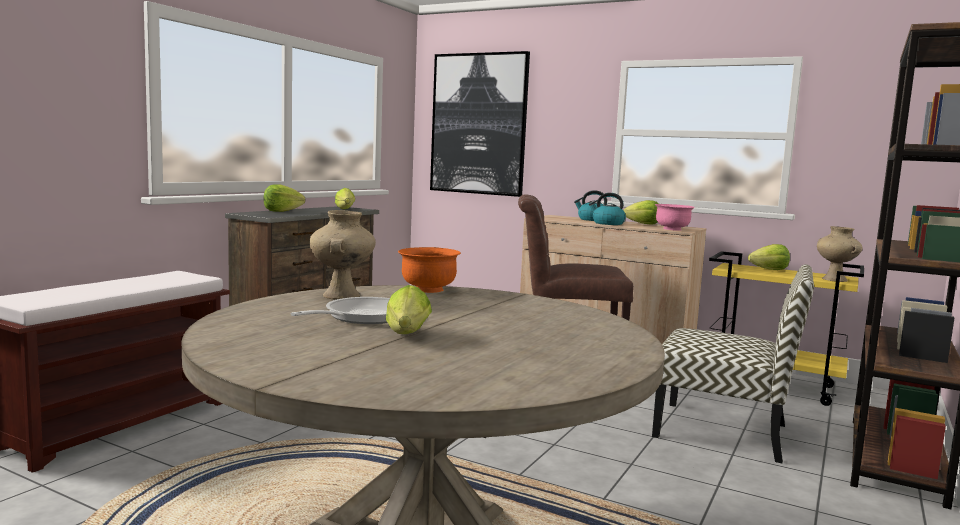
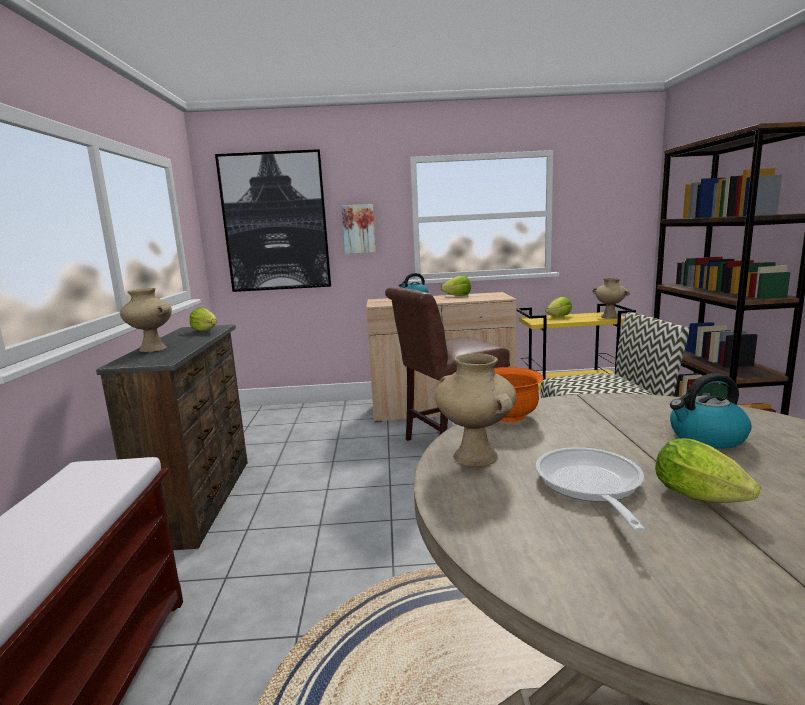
camera: 30 degrees left, 5 degrees up
lettuce [264,184,305,212] -> beige vase [120,288,172,352]
kettle [589,193,626,225] -> kettle moved to [670,373,752,449]
pink bowl [655,204,695,231] -> none
none -> picture [341,204,376,254]

